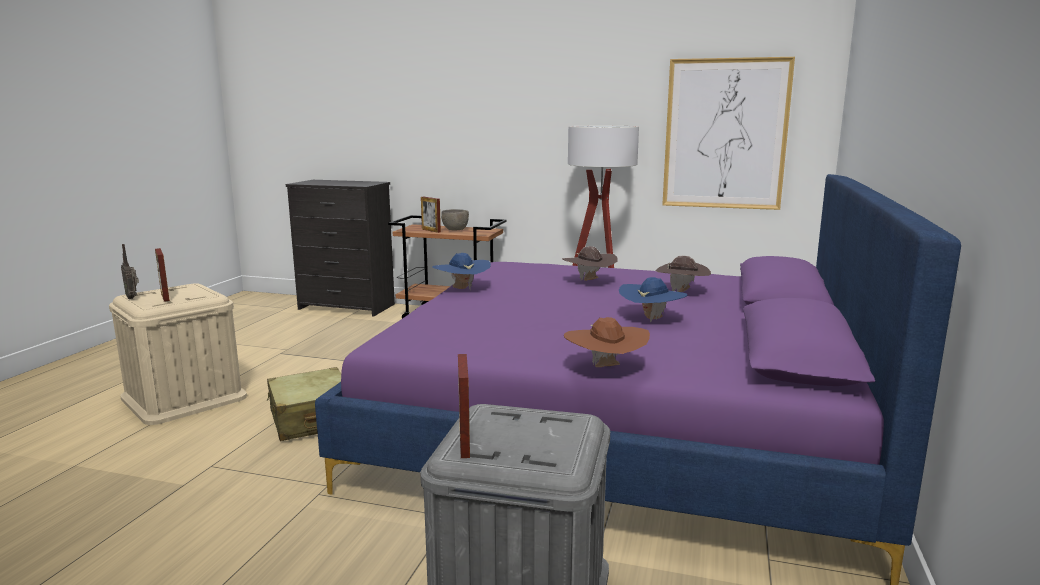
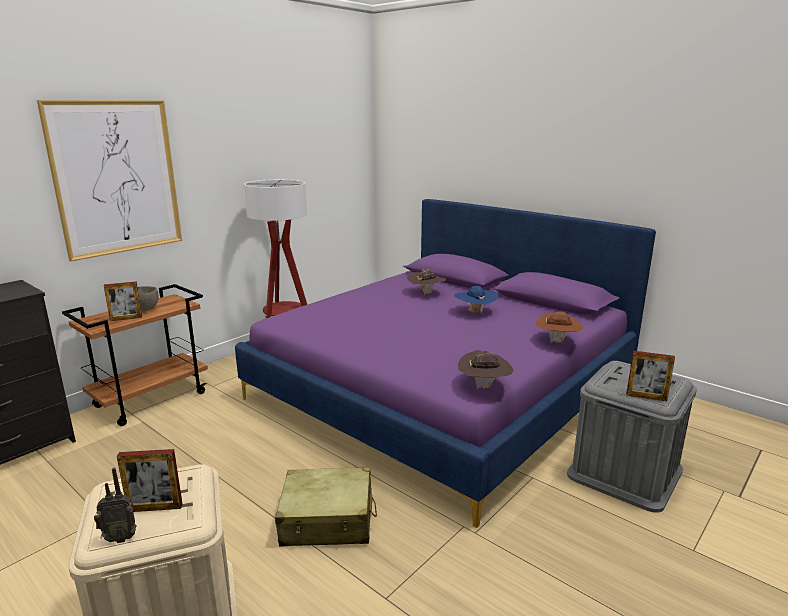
camera: 65 degrees left, 5 degrees up
blue hat [432,253,491,289] -> none
brown hat [562,246,618,281] -> brown hat moved to [458,350,513,389]
picture [662,57,795,210] -> picture moved to [37,100,182,261]

